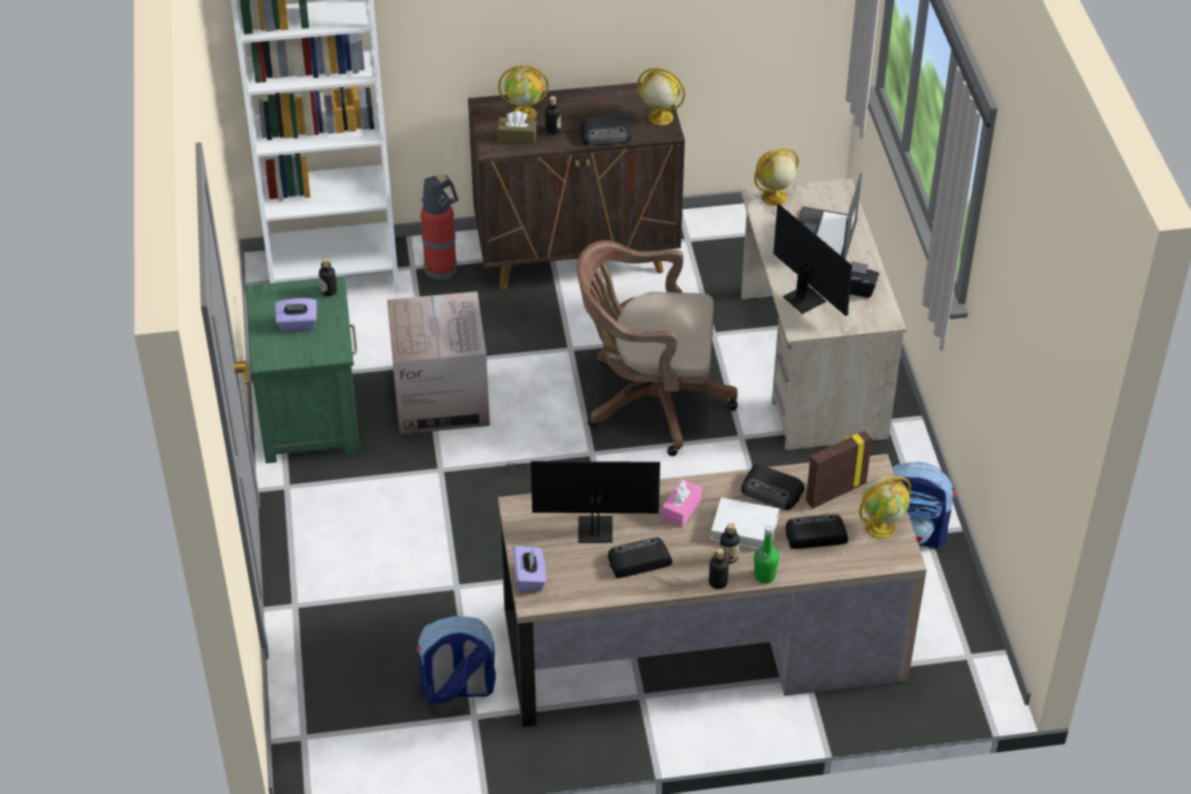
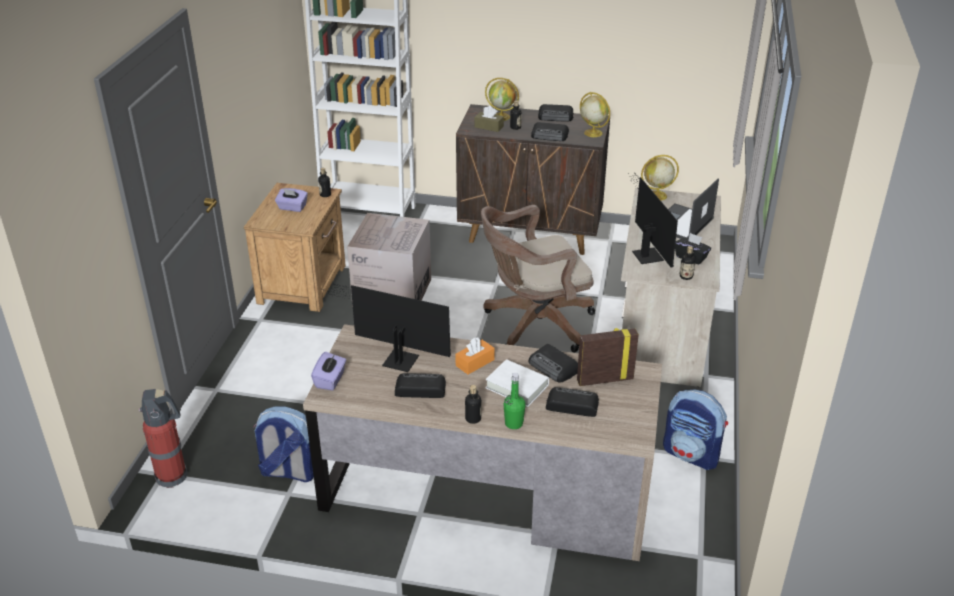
camera: 20 degrees right, 10 degrees down
green nightstand [246,276,360,463] -> brown nightstand [244,183,346,312]
fire extinguisher [420,175,458,280] -> fire extinguisher moved to [139,389,187,488]
brown office chair [577,240,738,456] -> brown office chair turned 45 degrees counterclockwise [481,205,595,353]
pink tissue box [662,479,702,527] -> orange tissue box [455,337,495,375]
bottle [720,523,740,564] -> bottle moved to [679,246,696,280]
globe [859,476,911,539] -> none
none -> radio [538,104,573,122]

